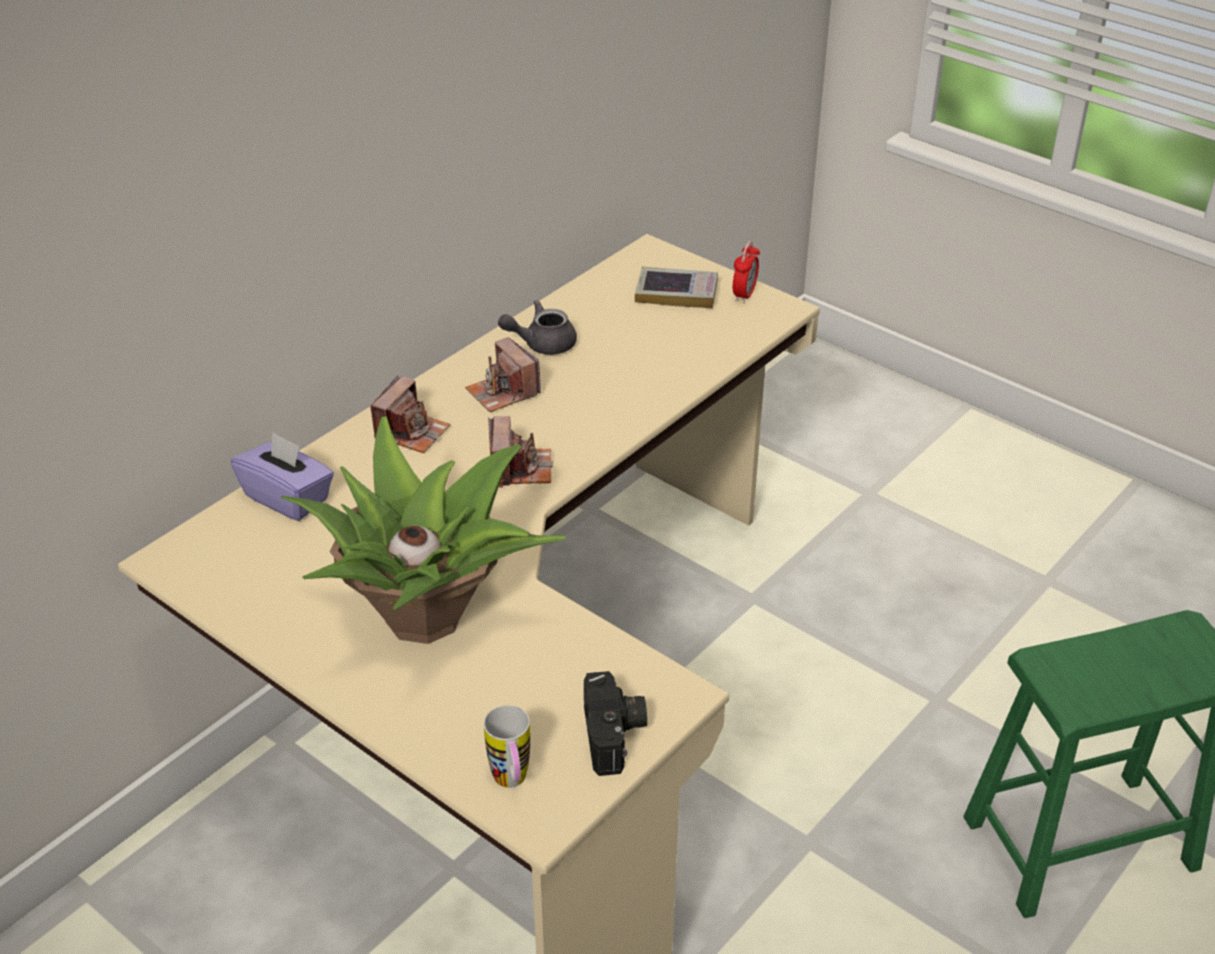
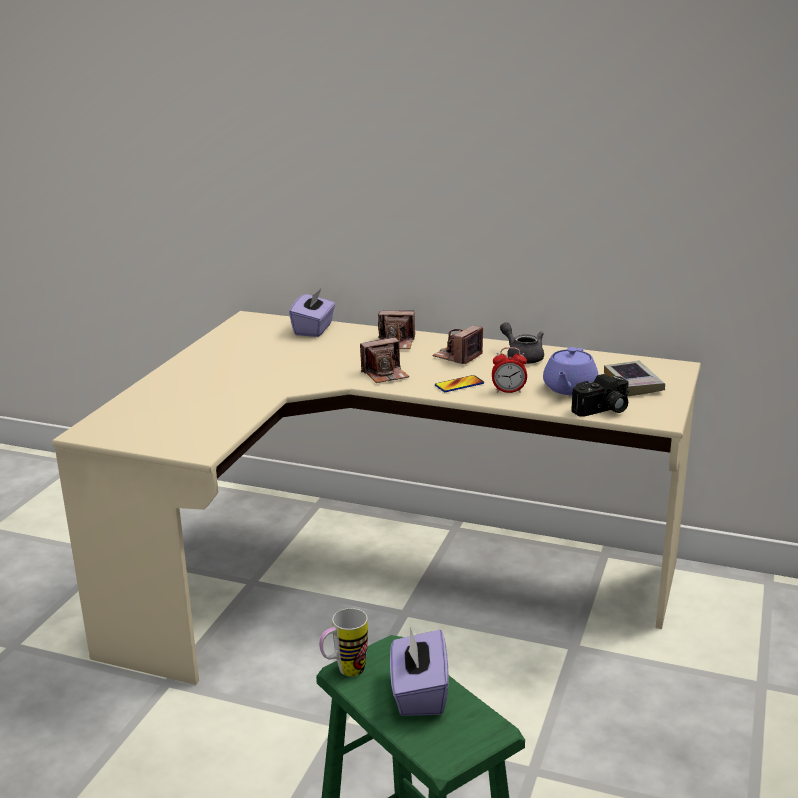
camera: 70 degrees right, 15 degrees down
potted plant [280,416,566,644] -> none
mug [484,705,530,788] -> mug moved to [319,608,368,676]
camera [584,671,647,776] -> camera moved to [571,374,629,416]
alarm clock [733,241,760,303] -> alarm clock moved to [492,347,527,393]
none -> purple tissue box [390,628,449,716]
none -> phone [435,375,484,392]
none -> purple teapot [543,347,598,395]

